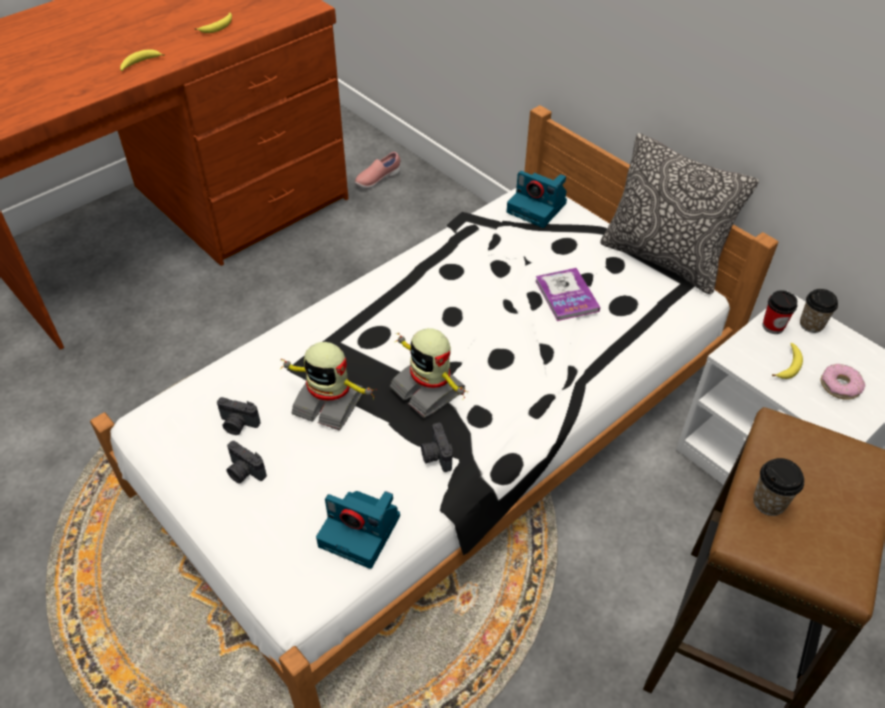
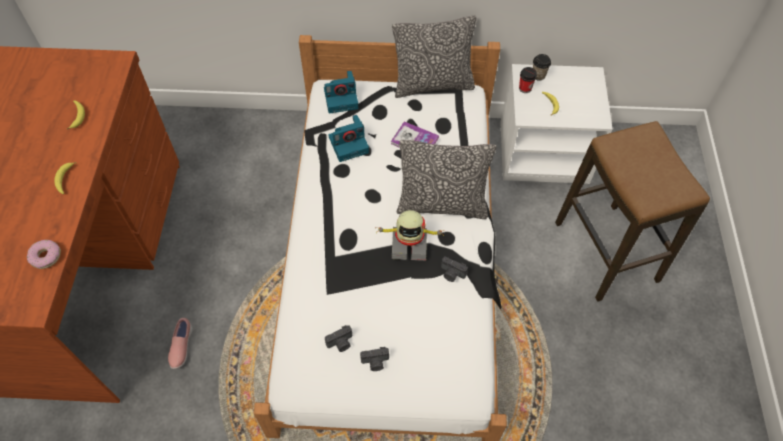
camera: 45 degrees left, 10 degrees up
toy robot [280,342,377,430] -> none
camera [316,491,400,569] -> camera moved to [328,115,369,162]
pink shoe [354,152,401,189] -> pink shoe moved to [168,318,193,369]
cup [753,458,804,516] -> none
donut [820,364,865,400] -> donut moved to [27,240,61,269]
none -> pillow [397,140,496,219]

